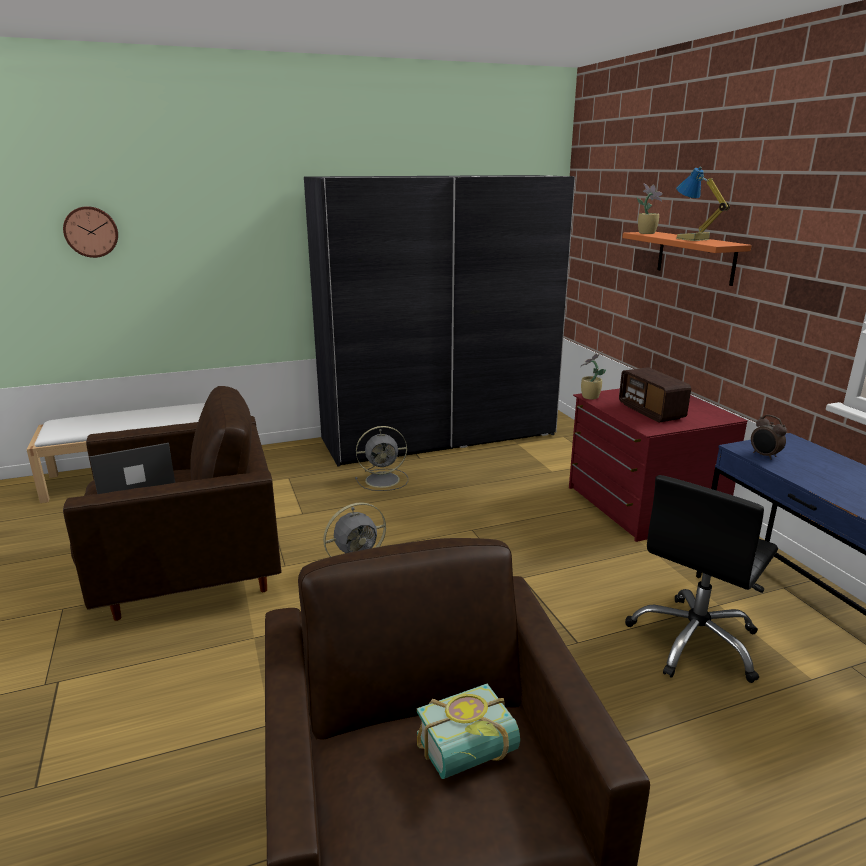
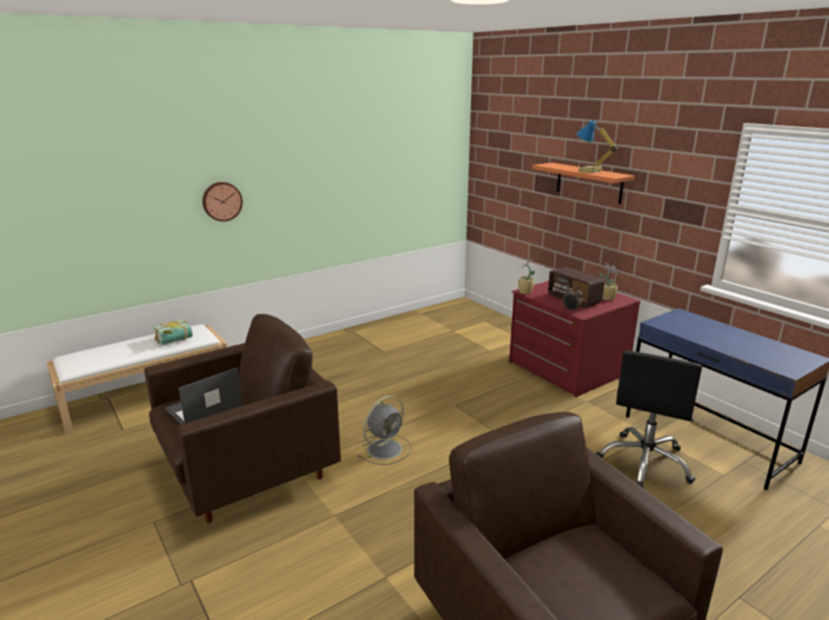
camera: 15 degrees left, 0 degrees up
wall clock [63,206,118,258] -> wall clock moved to [202,182,243,222]
grey wardrobe [304,175,576,467] -> none
grey fan [355,426,408,491] -> none
book [417,684,520,779] -> book moved to [153,319,192,345]
potted plant [637,184,663,234] -> potted plant moved to [599,263,621,301]
alarm clock [751,415,787,460] -> alarm clock moved to [563,285,583,313]

